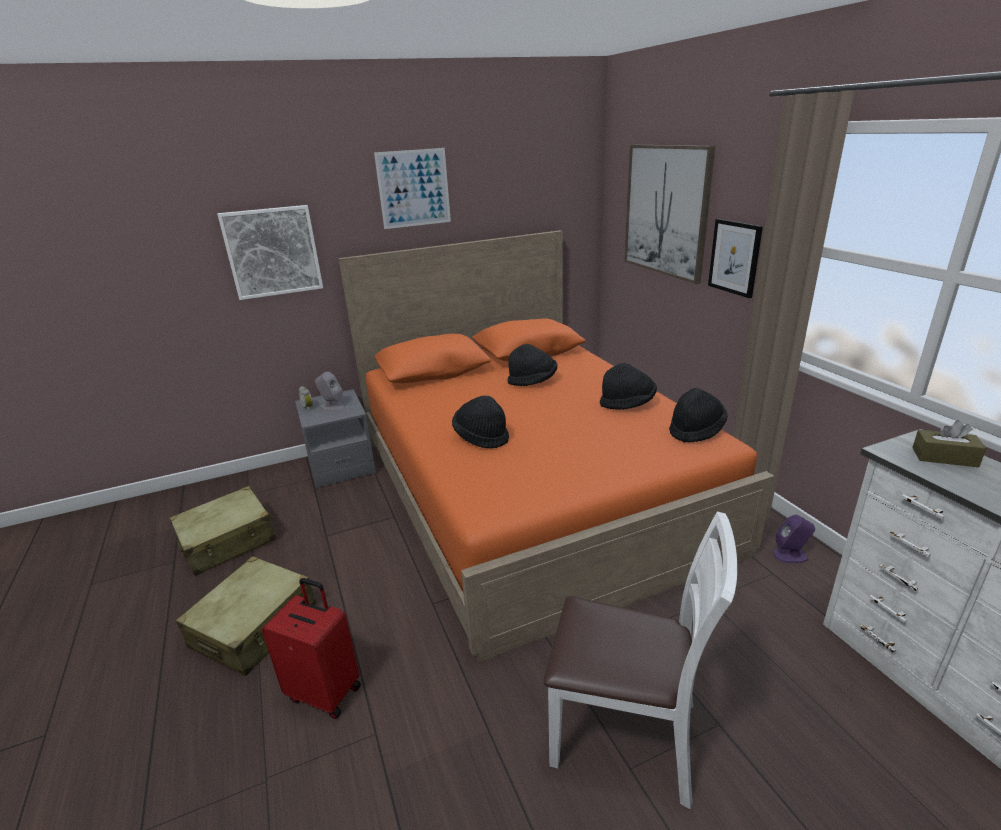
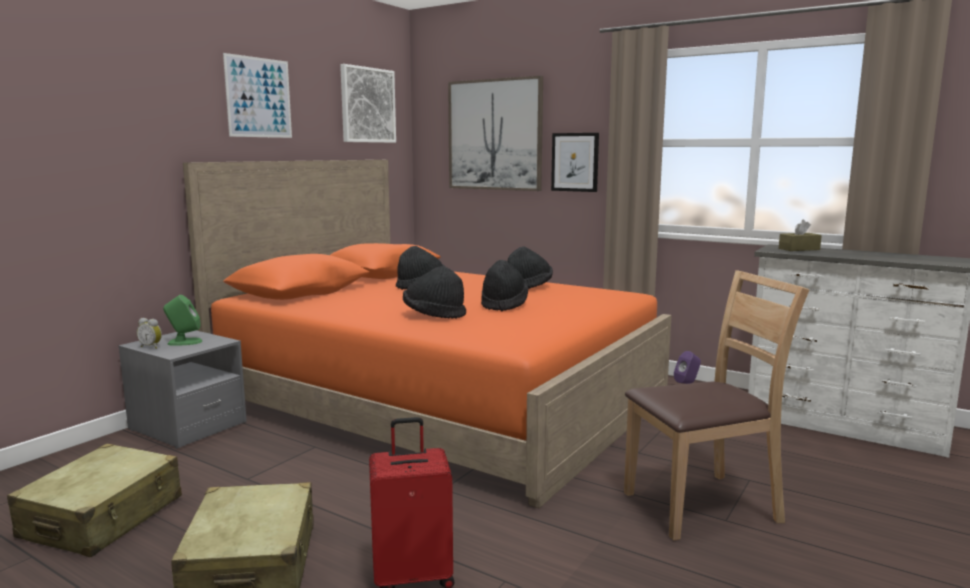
camera: 35 degrees left, 15 degrees down
picture [217,205,323,300] -> picture moved to [340,64,396,143]
grey speaker [315,372,345,412] -> green speaker [163,295,202,346]
white chair [544,512,737,809] -> brown chair [624,270,810,541]
black hat [669,388,728,443] -> black hat moved to [481,260,528,311]

